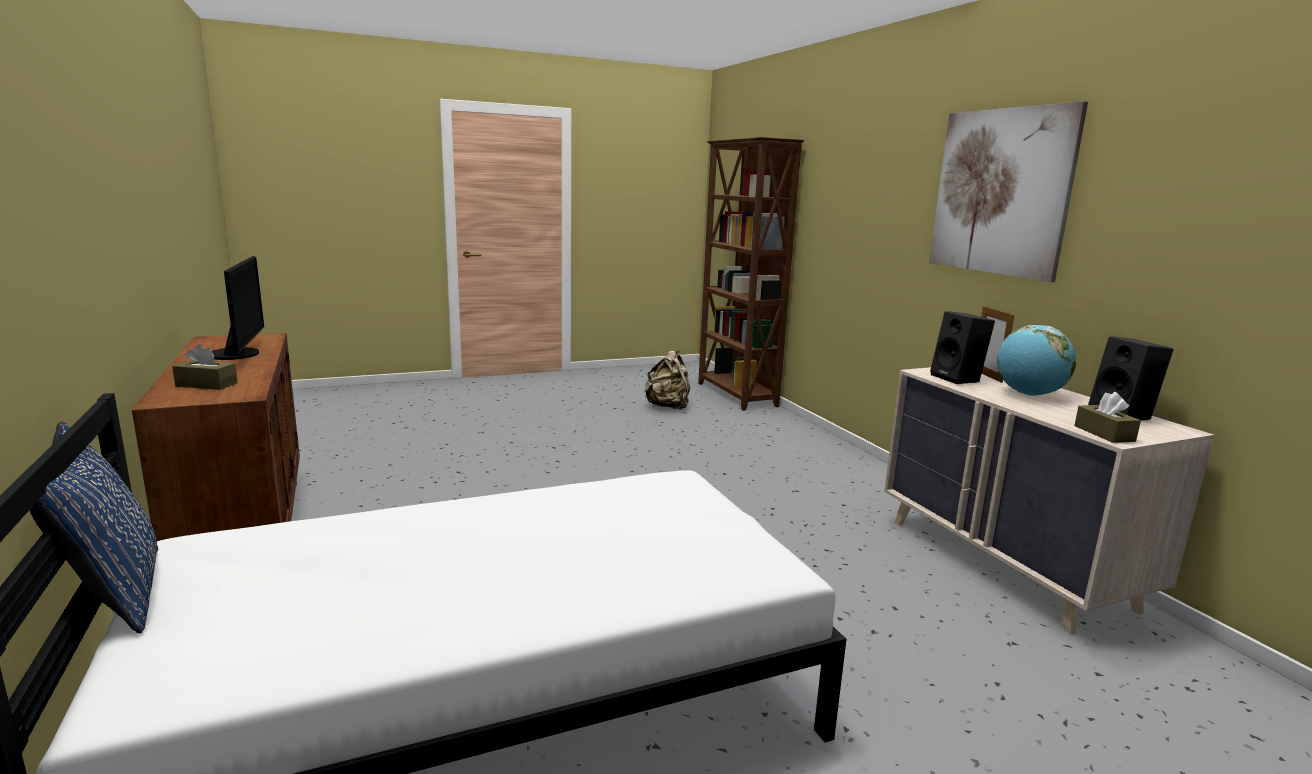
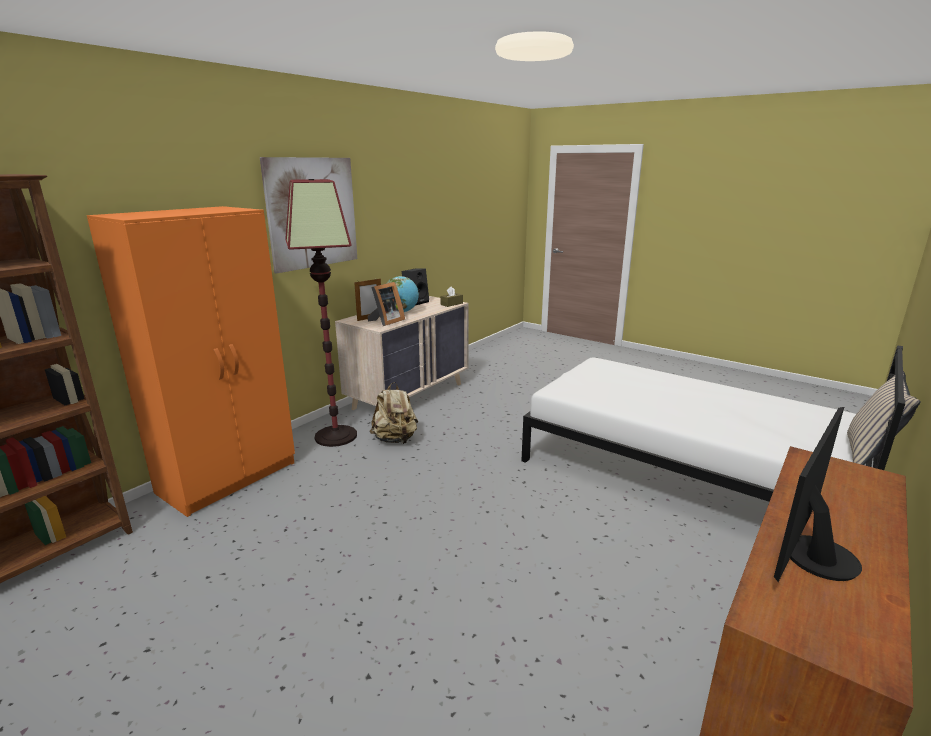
camera: 120 degrees left, 5 degrees up
blue pillow [30,422,158,634] -> beige pillow [847,371,921,465]
brown tissue box [172,344,238,390] -> none
beige backpack [645,349,690,410] -> beige backpack moved to [370,382,418,444]
black speaker [930,311,995,384] -> picture frame [367,282,405,326]
none -> orange wardrobe [87,206,295,517]
none -> floor lamp [285,179,357,447]

